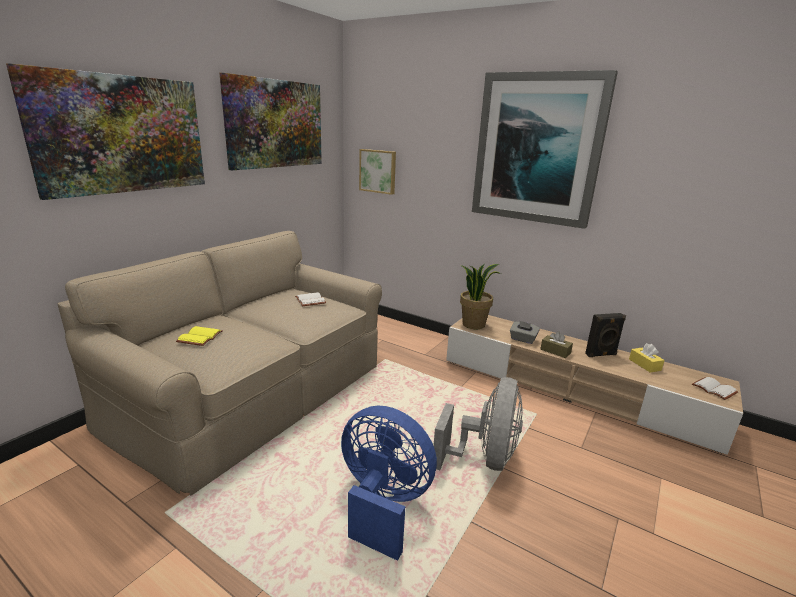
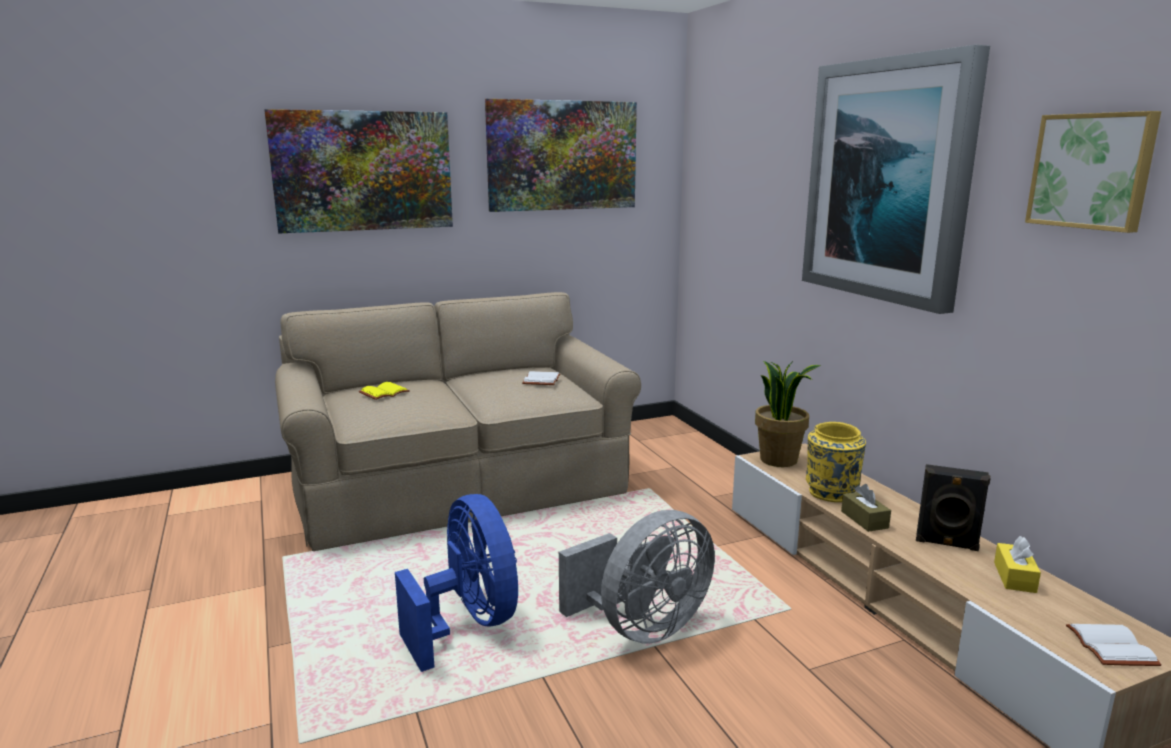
camera: 35 degrees right, 5 degrees down
picture [359,149,396,195] -> picture moved to [1025,111,1161,233]
grey tissue box [510,321,540,344] -> yellow vase [806,422,866,502]

